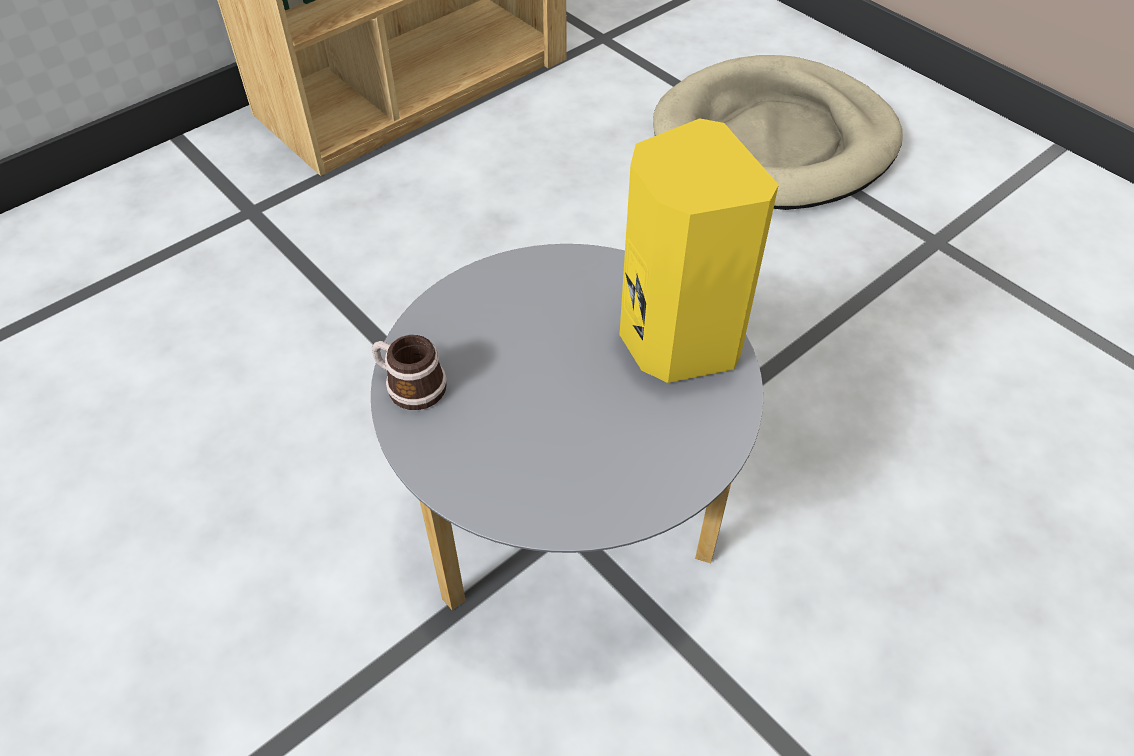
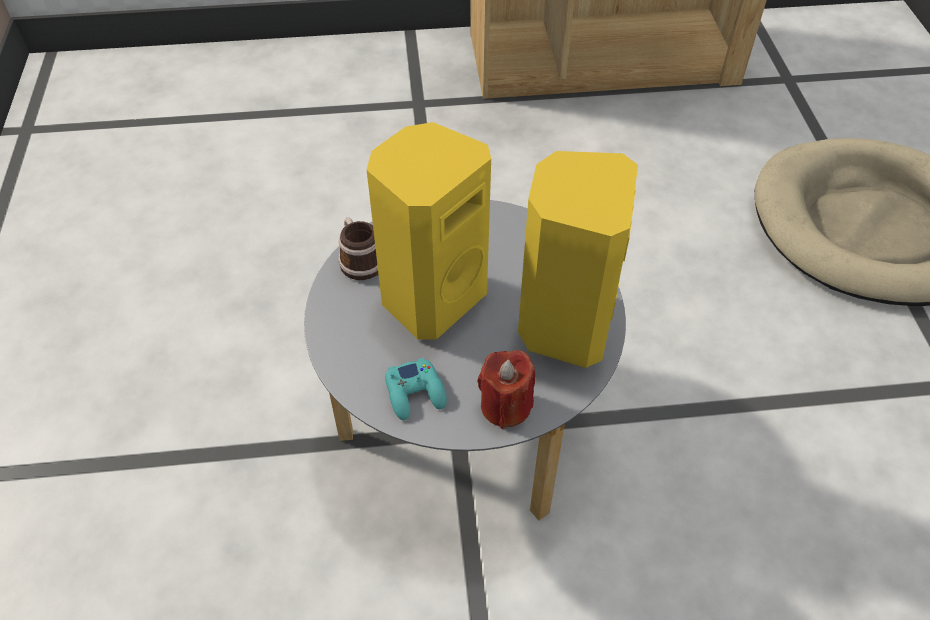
camera: 35 degrees right, 0 degrees up
none -> yellow speaker [367,122,491,340]
none -> turquoise game controller [385,358,447,420]
none -> red candle [477,350,535,429]

